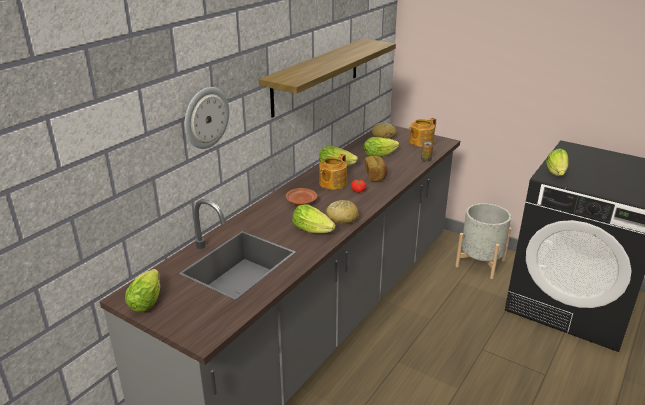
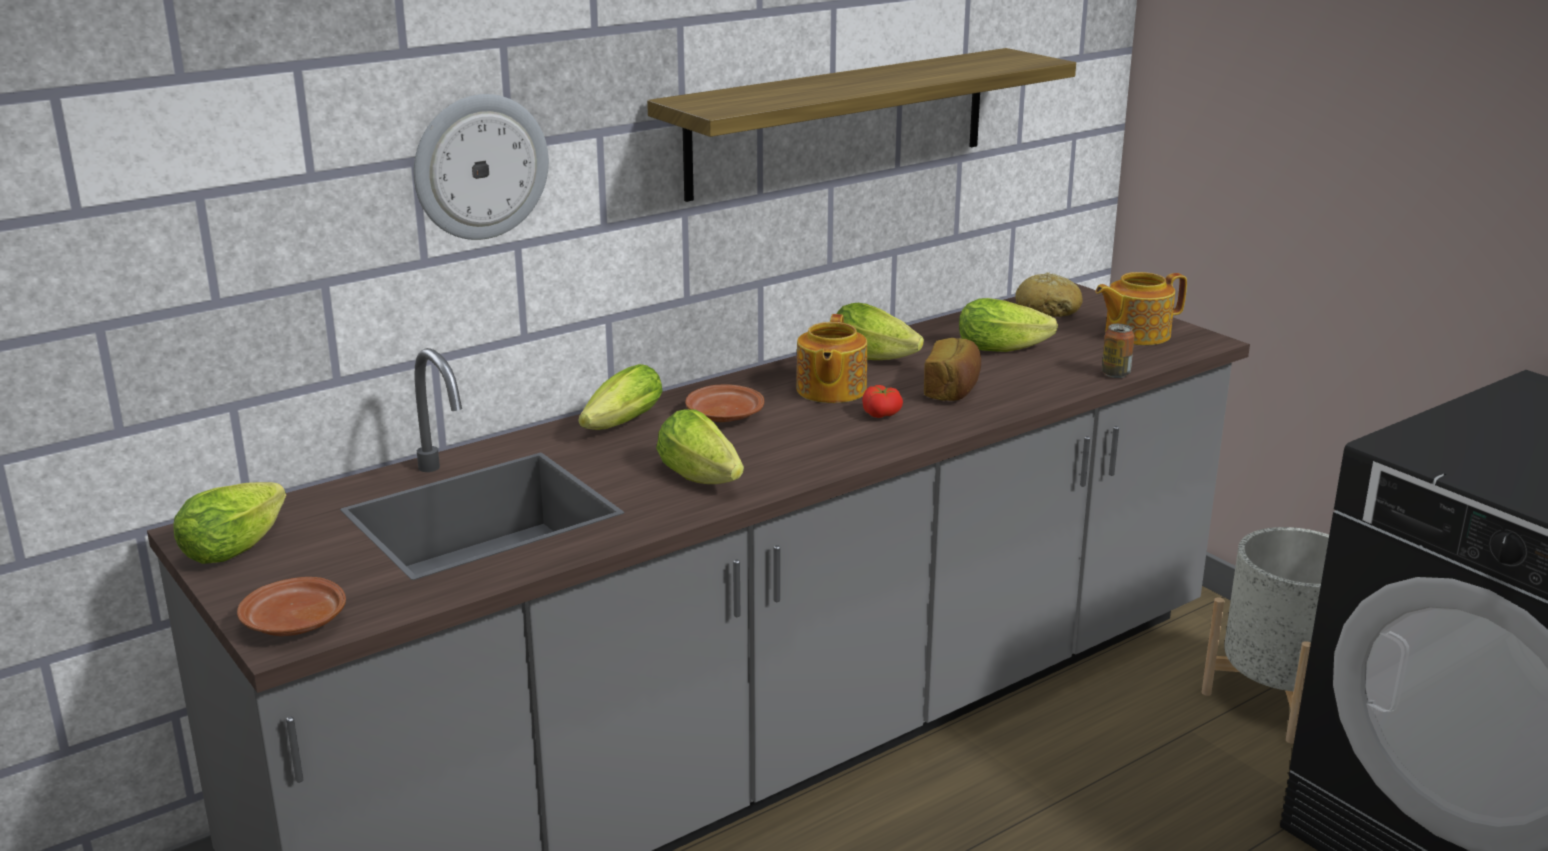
camera: 20 degrees right, 5 degrees down
teapot [319,154,347,190] -> teapot turned 45 degrees counterclockwise [797,314,867,403]
bread [326,200,359,225] -> none
lettuce [546,149,569,176] -> lettuce moved to [578,364,663,430]
none -> brown plate [237,577,346,636]

